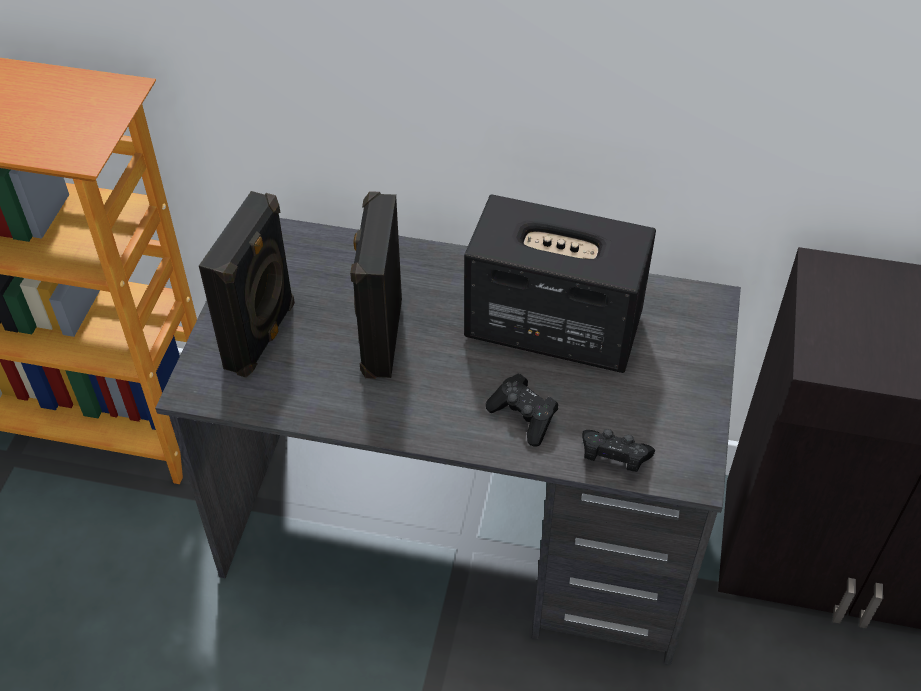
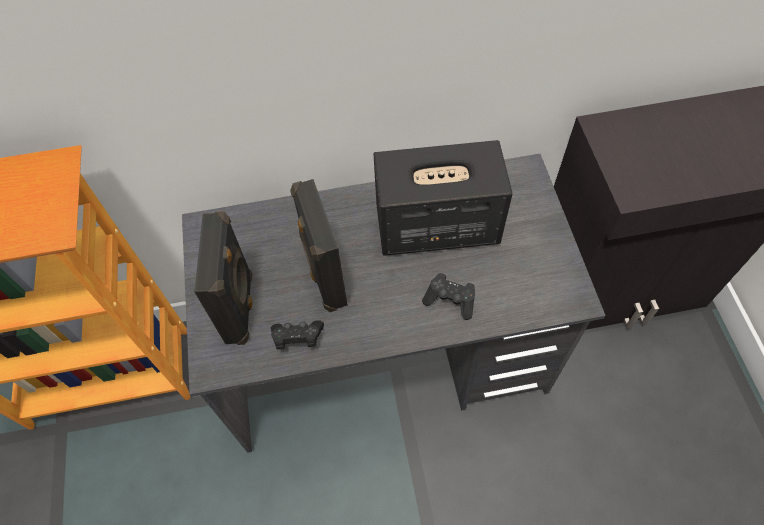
camera: 20 degrees left, 10 degrees up
black game controller [582,429,655,472] -> black game controller moved to [271,320,324,349]

